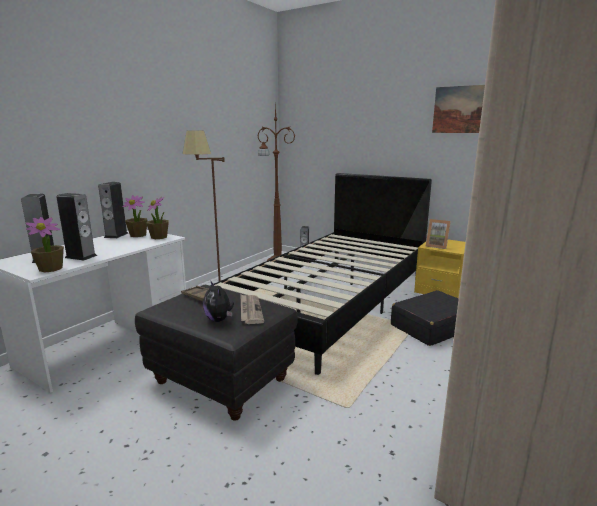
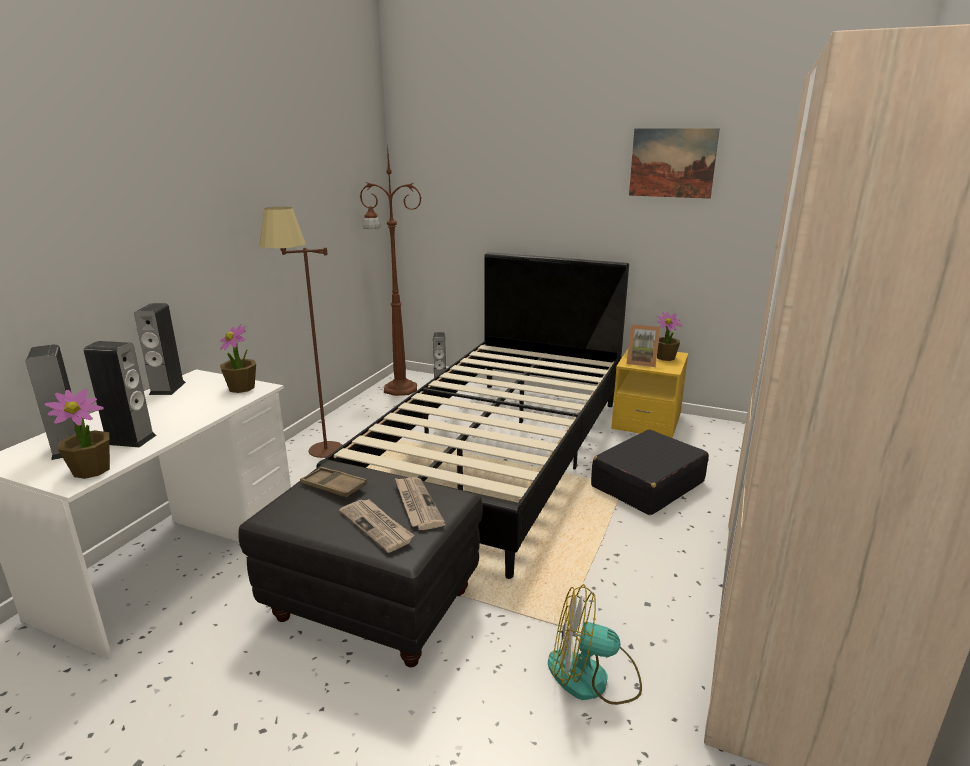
camera: 10 degrees left, 5 degrees up
potted plant [123,195,148,237] -> potted plant moved to [657,312,682,361]
plush toy [203,280,234,322] -> newspaper [339,499,415,553]
none -> fan [548,584,642,705]

